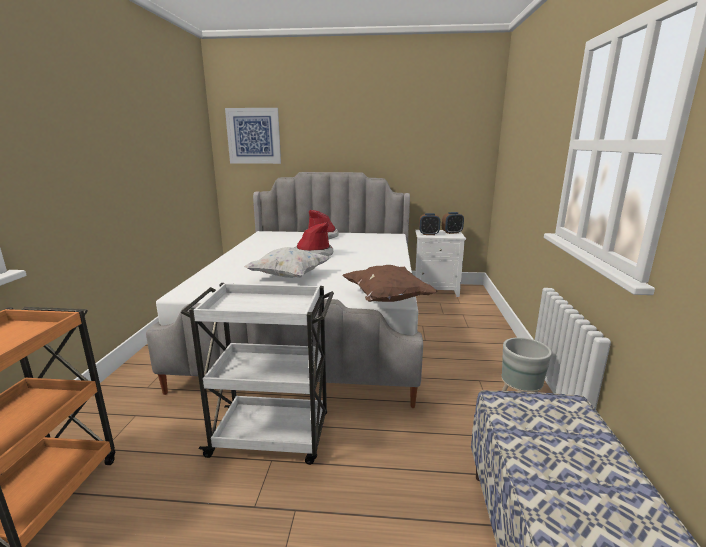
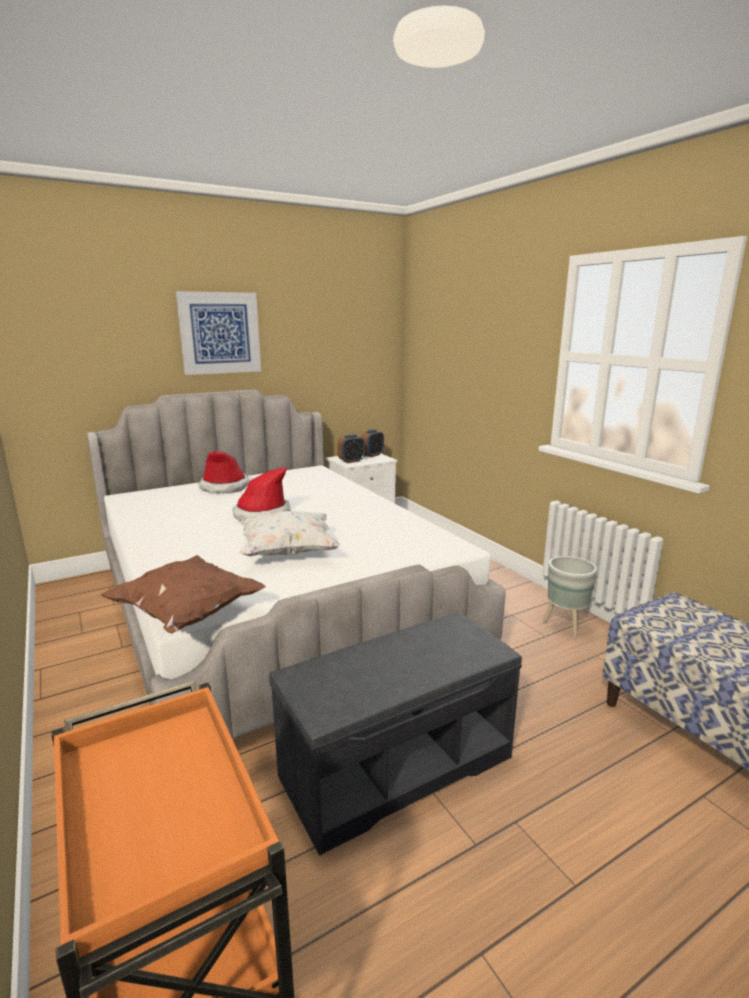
camera: 35 degrees left, 0 degrees up
white cart [181,283,334,465] -> grey bench [269,612,522,856]
picture [225,108,281,164] -> picture moved to [176,291,261,375]
brown pillow [343,265,438,302] -> brown pillow moved to [101,555,265,633]

